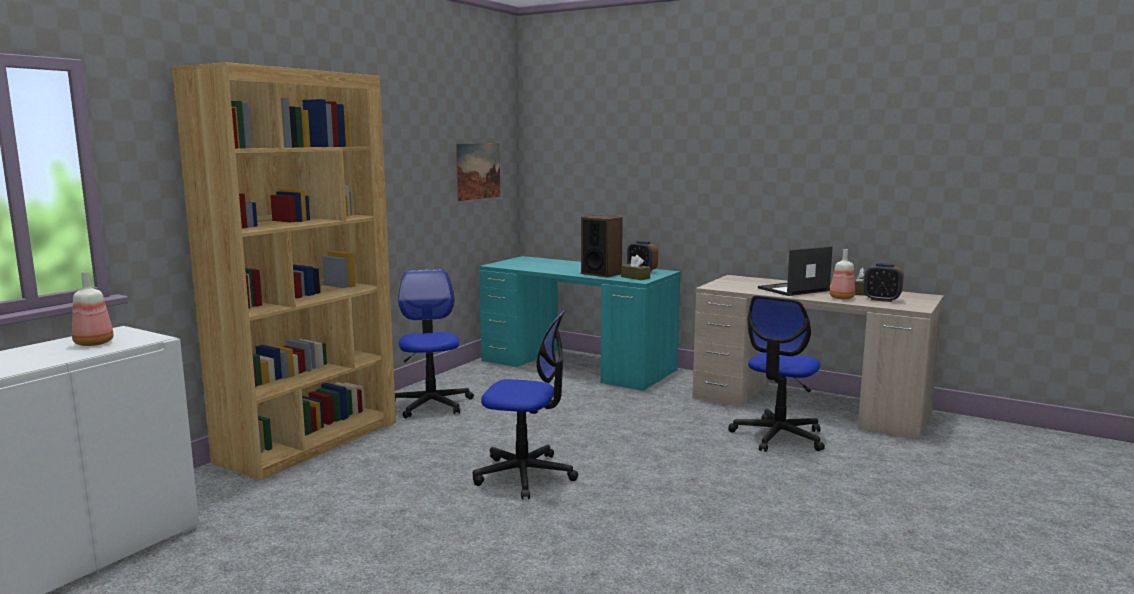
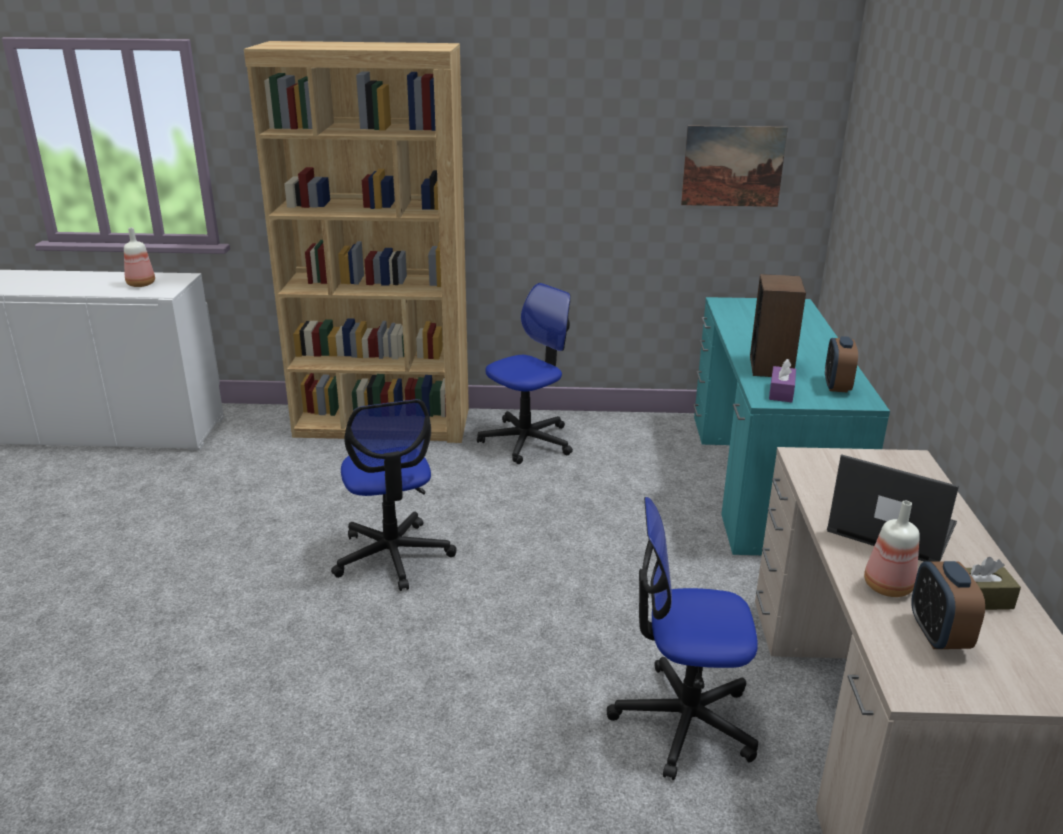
camera: 60 degrees right, 15 degrees up
brown tissue box [621,255,650,280] -> purple tissue box [769,359,796,402]

